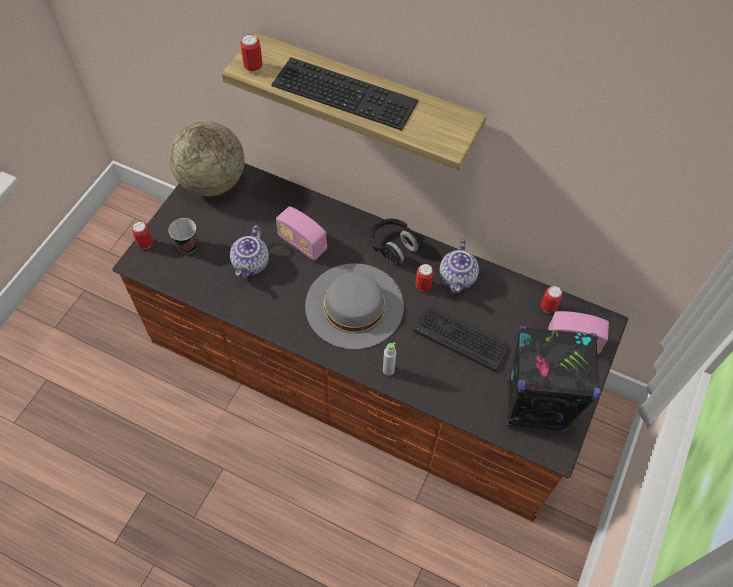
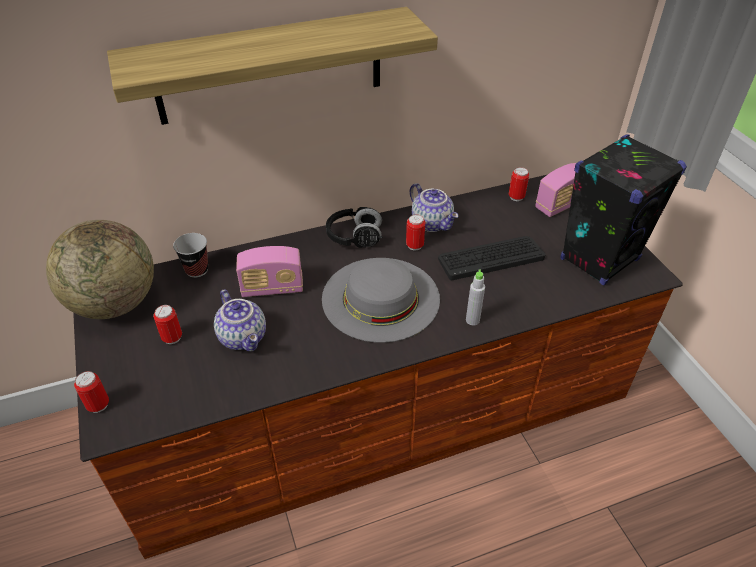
camera: 45 degrees left, 15 degrees down
cup [168,218,197,254] -> cup moved to [173,233,209,278]
can [240,34,263,73] -> can moved to [153,305,182,344]
keyboard [271,57,418,131] -> none

